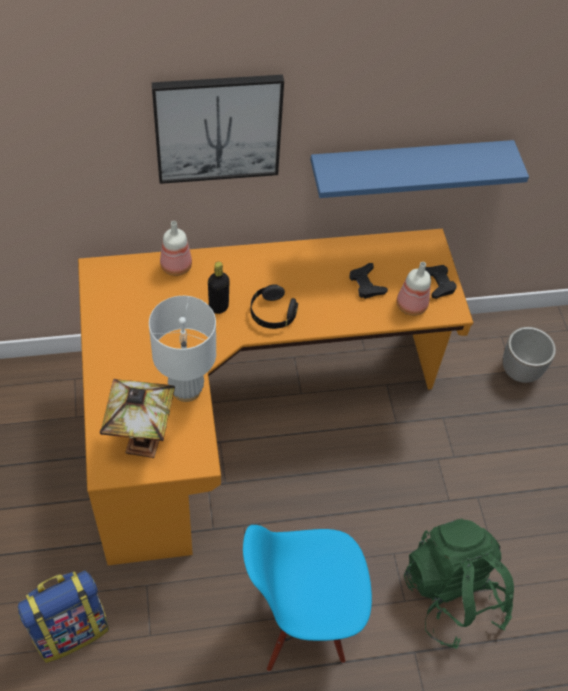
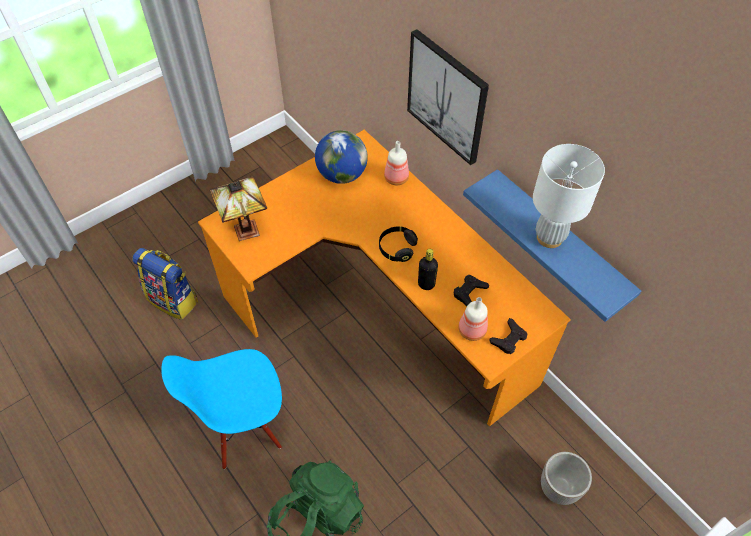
camera: 65 degrees right, 0 degrees up
white table lamp [149,296,216,402] -> white table lamp moved to [533,144,605,248]
black bottle [208,262,230,314] -> black bottle moved to [418,249,438,290]
blue chair [243,525,372,672] -> blue chair turned 75 degrees counterclockwise [161,349,282,469]
none -> globe [315,130,368,184]

